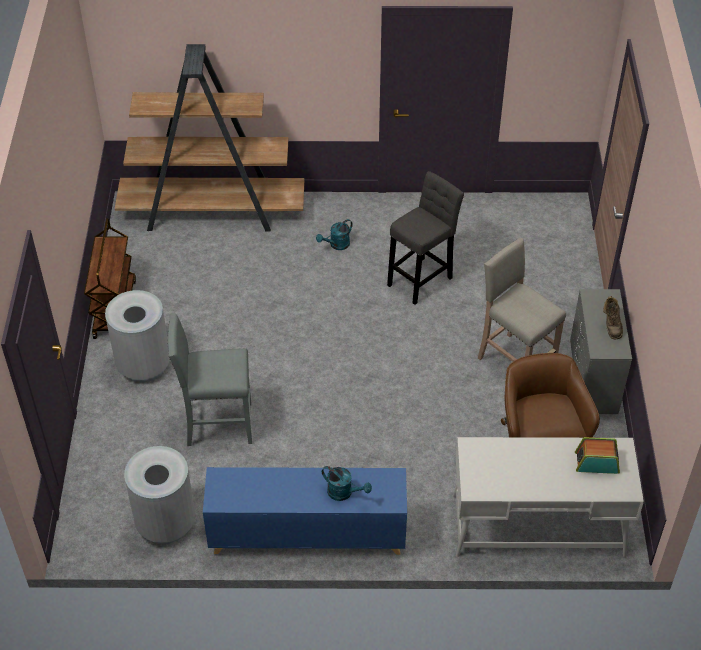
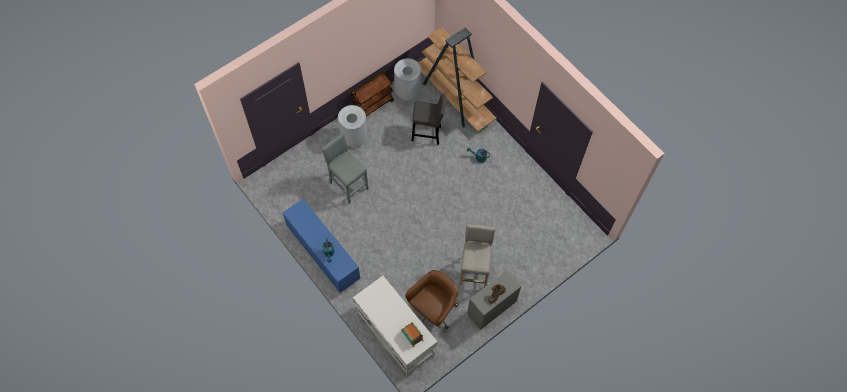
camera: 50 degrees right, 15 degrees up
grey trash can [124,446,195,544] -> grey trash can moved to [394,58,421,101]
grey stool [387,171,464,305] -> grey stool moved to [412,93,446,145]

